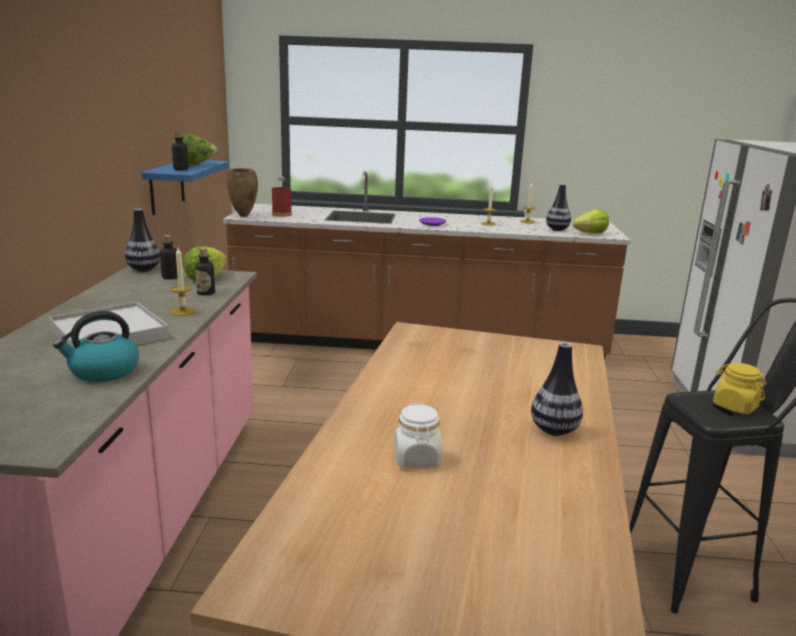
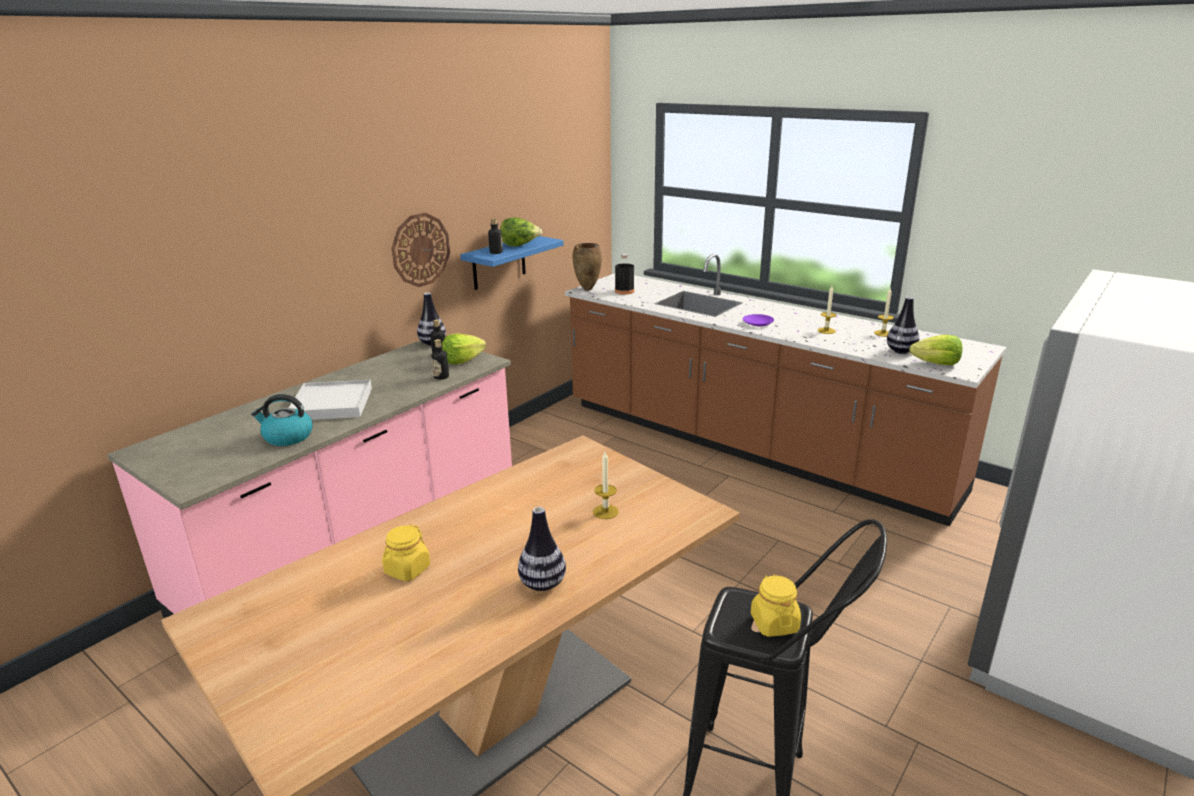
camera: 35 degrees right, 5 degrees up
candle [170,248,196,316] -> candle moved to [593,452,619,519]
red bottle [272,177,292,217] -> black bottle [615,254,634,295]
white jar [394,403,442,468] -> yellow jar [382,524,430,581]
none -> wall clock [392,213,450,287]

